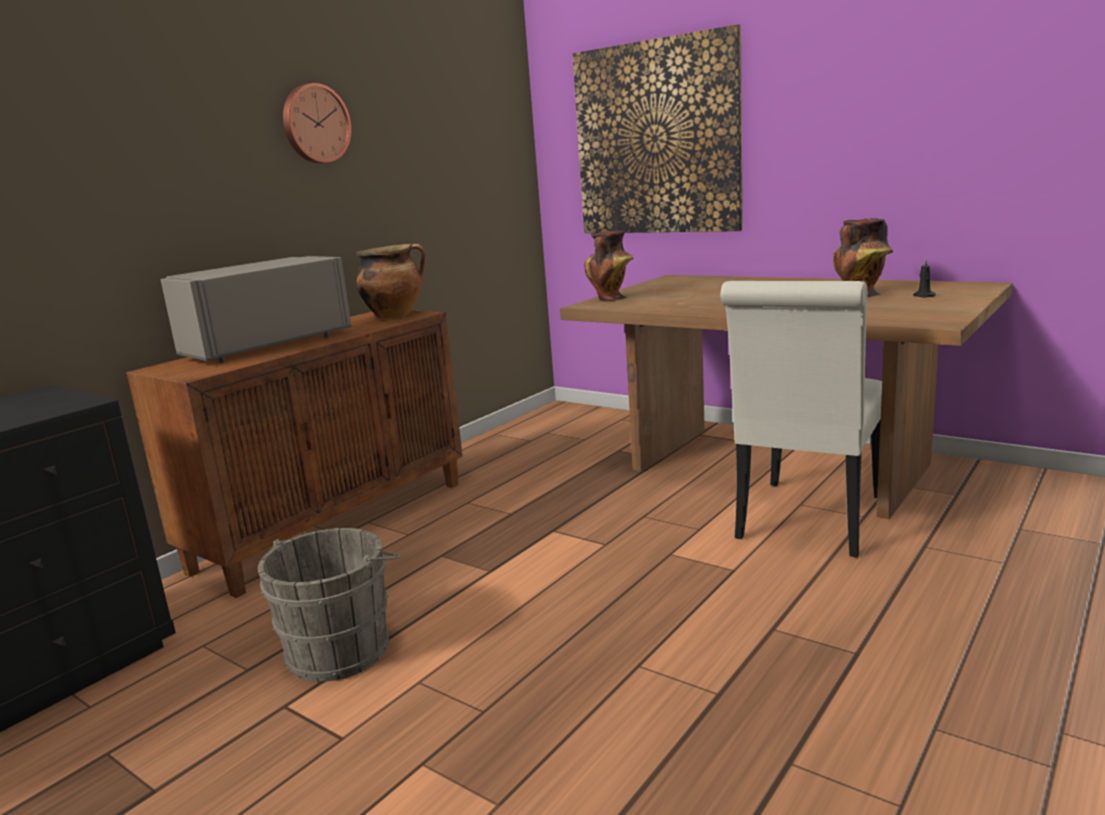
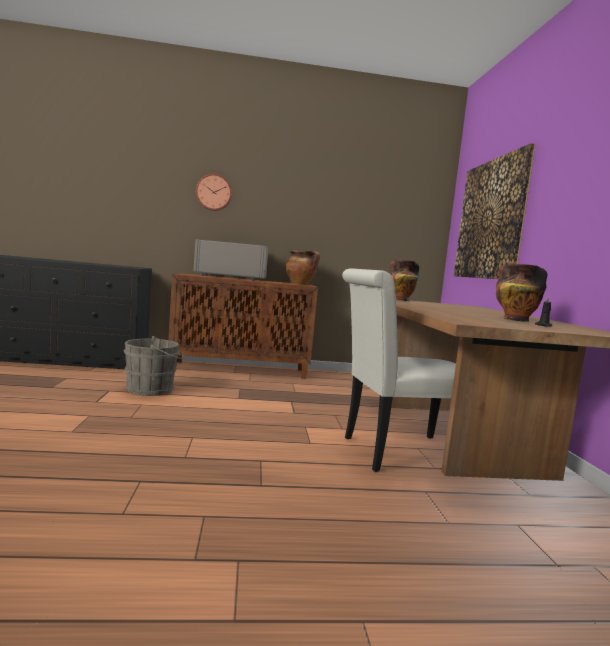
camera: 45 degrees right, 10 degrees down
wall clock [283,83,351,164] -> wall clock moved to [196,174,232,211]

